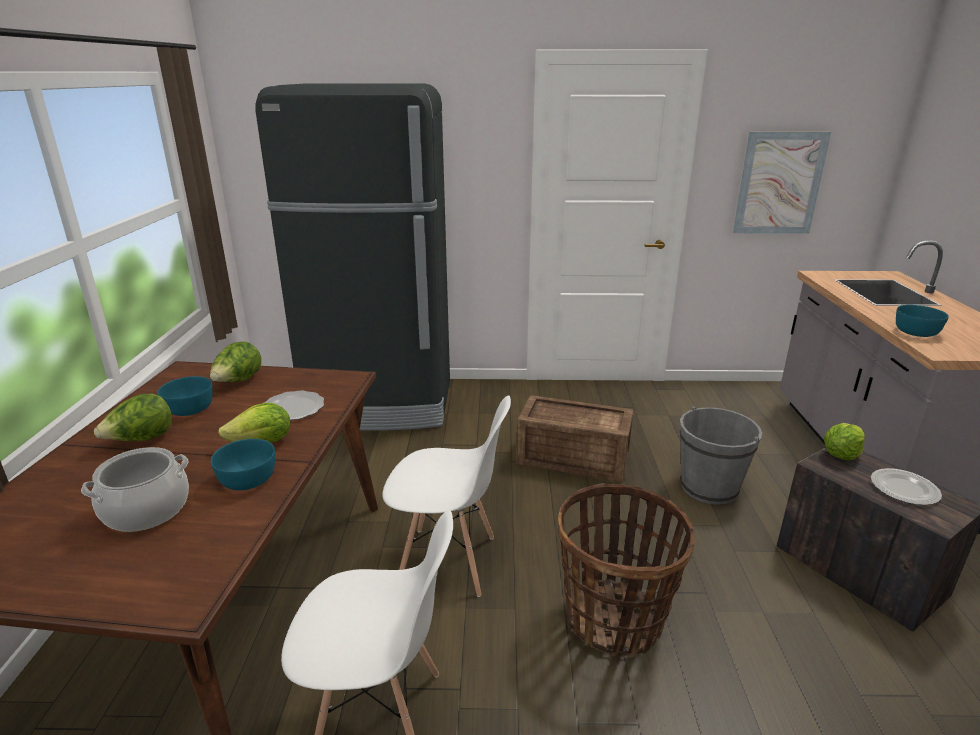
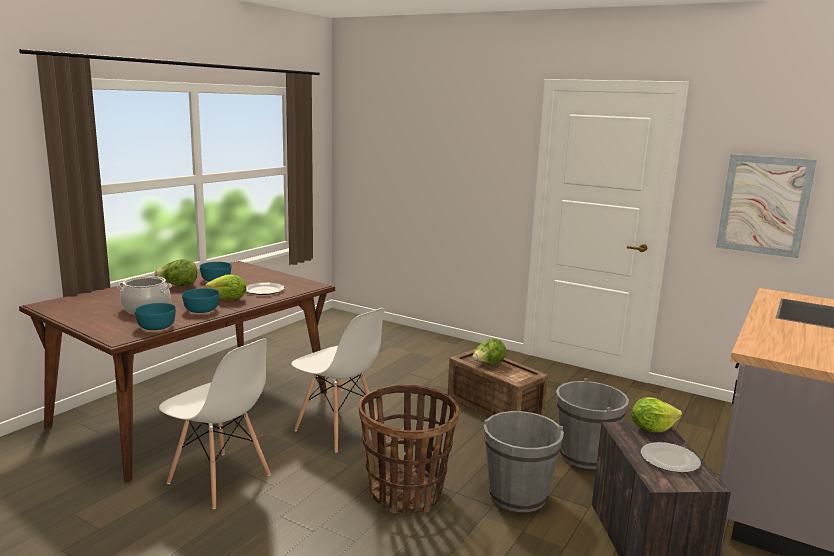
camera: 30 degrees right, 10 degrees down
lettuce [210,341,261,382] -> lettuce moved to [472,339,506,365]
black fridge [256,83,450,431] -> none
turquoise bowl [896,305,949,337] -> turquoise bowl moved to [134,303,176,330]
none -> grey bucket [484,411,564,512]

